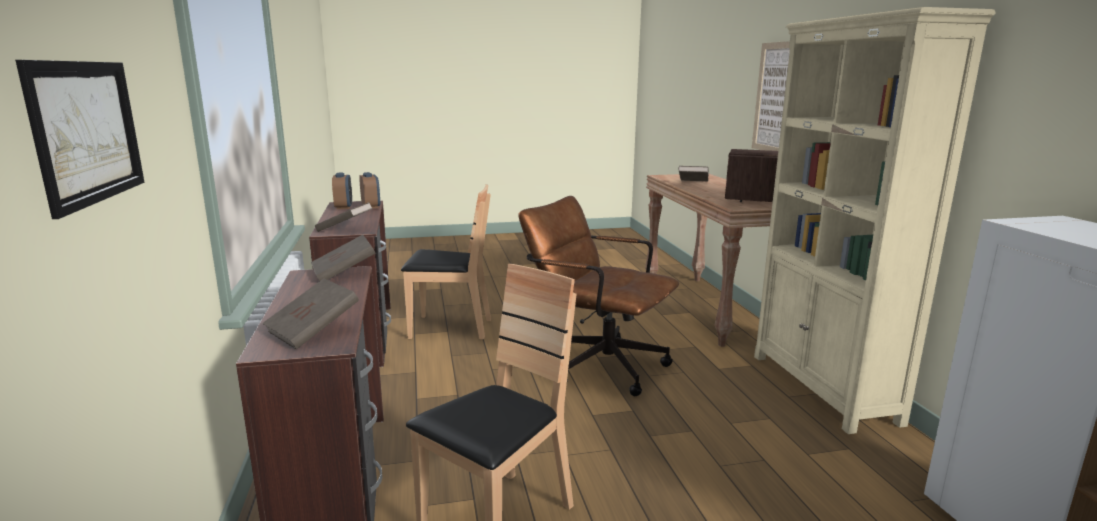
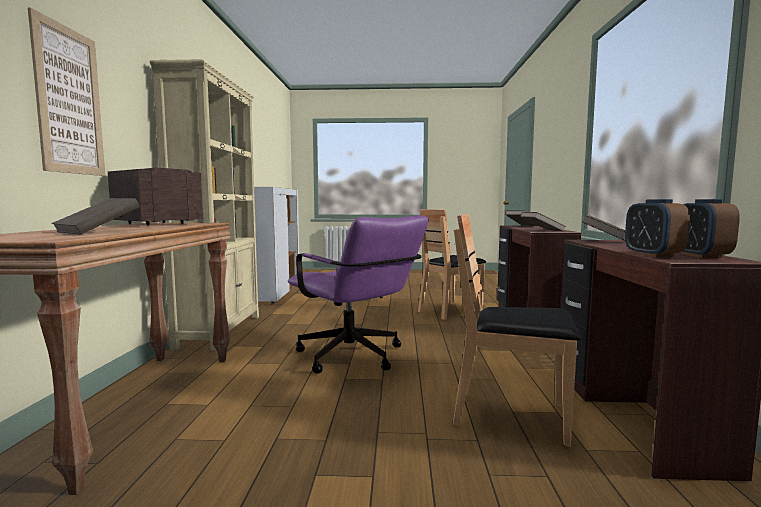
camera: 165 degrees left, 10 degrees down
picture [15,60,145,219] -> none
brown office chair [518,196,679,396] -> purple office chair [288,215,428,374]

